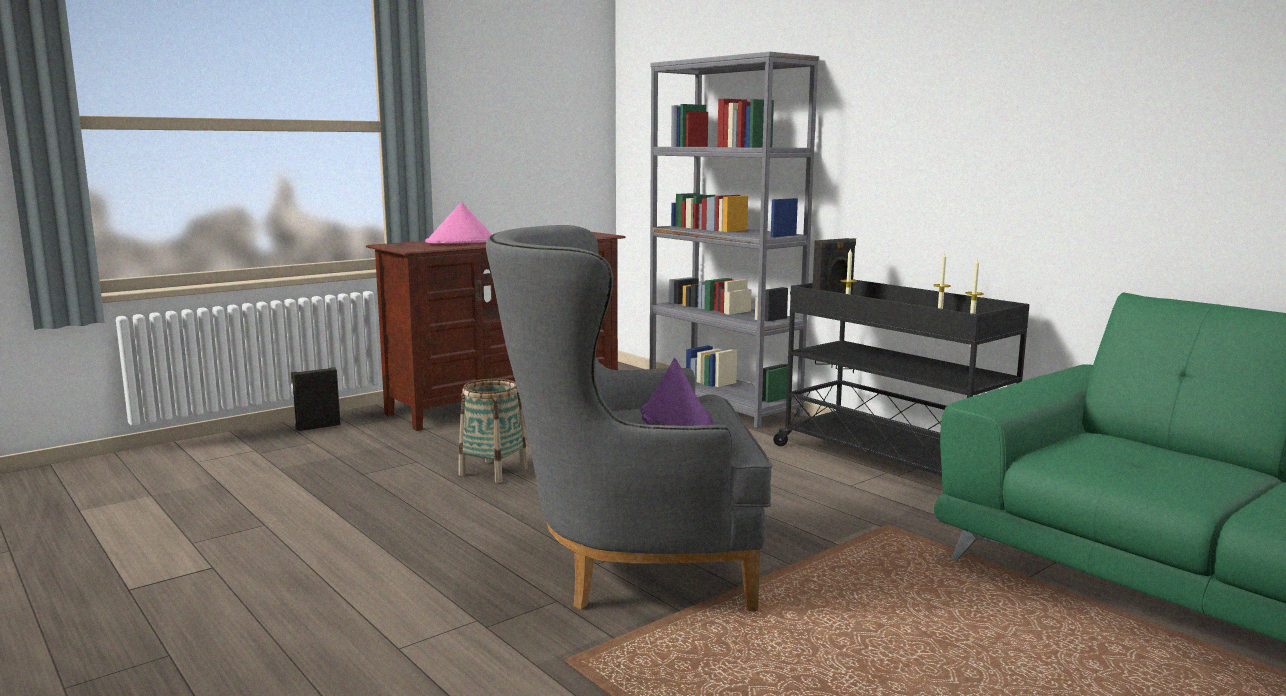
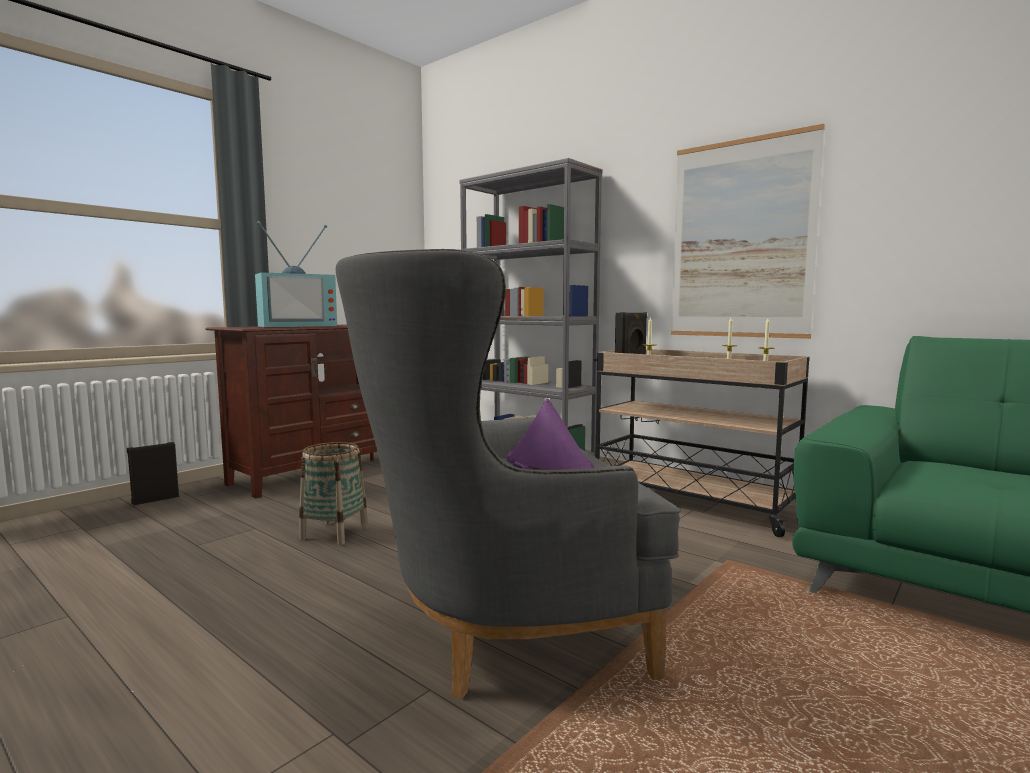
camera: 10 degrees left, 5 degrees down
pink hat [425,202,492,243] -> television [255,221,337,327]
black cart [773,279,1029,476] -> beige cart [594,349,809,537]
none -> picture [671,124,825,339]

